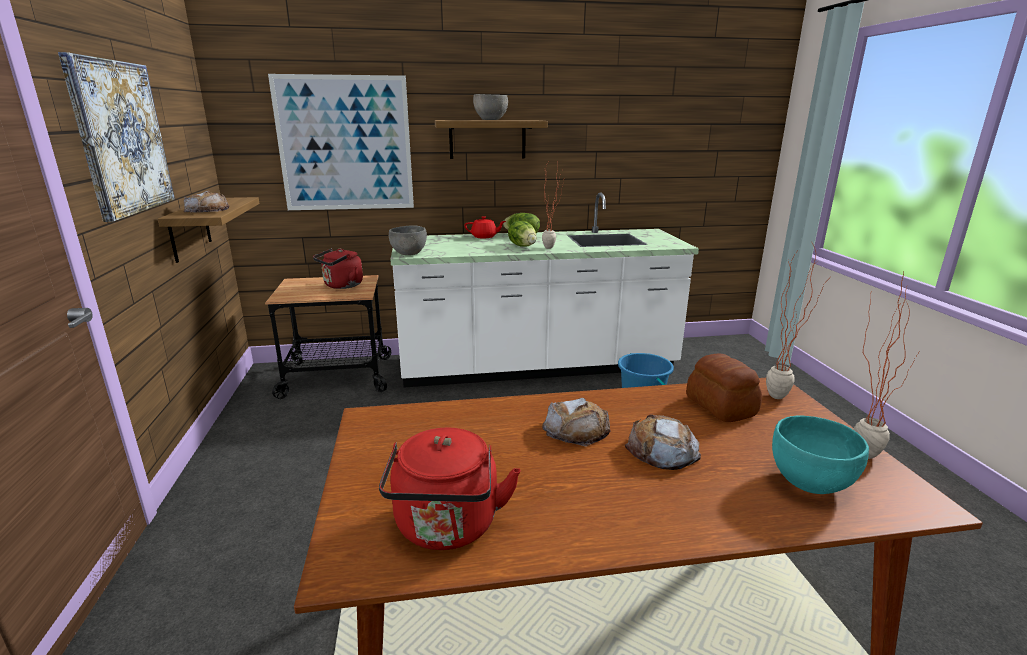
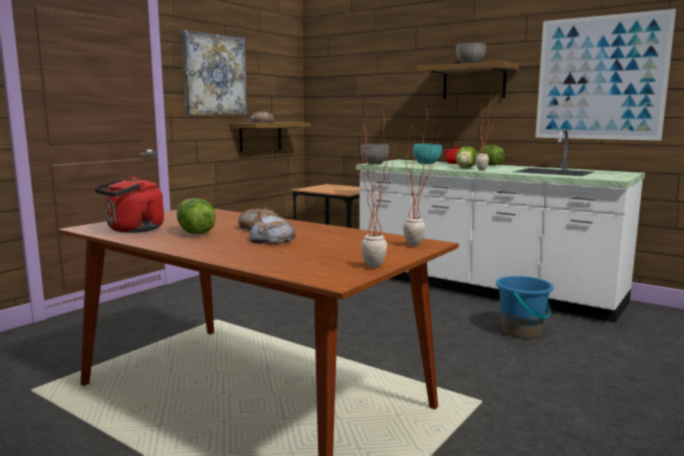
camera: 45 degrees right, 10 degrees down
picture [268,74,414,210] -> picture moved to [535,9,676,141]
red kettle [313,248,363,289] -> none
bread [686,353,762,422] -> none
turquoise bowl [772,415,869,494] -> turquoise bowl moved to [412,144,442,164]
none -> lettuce [177,198,216,234]

